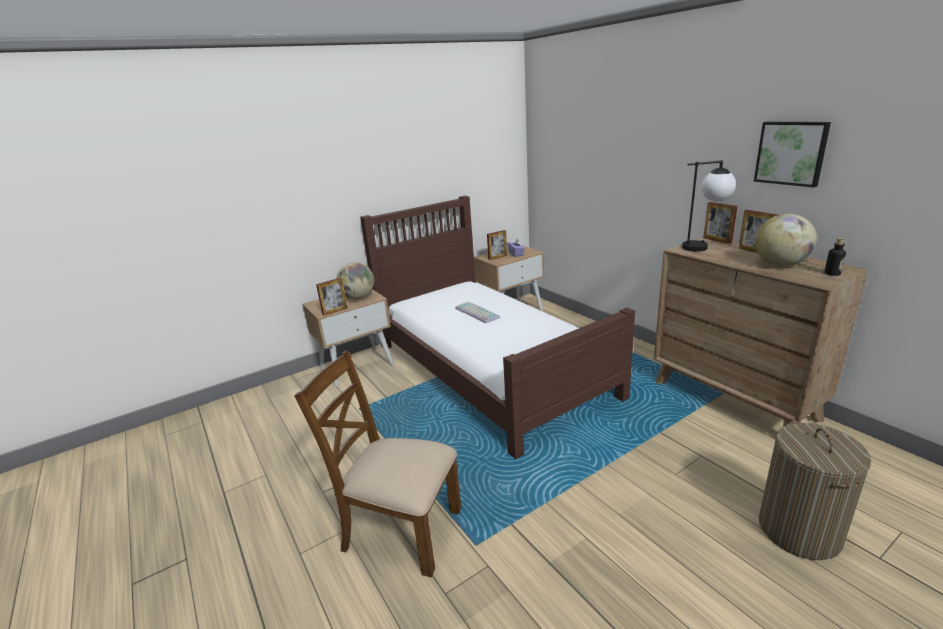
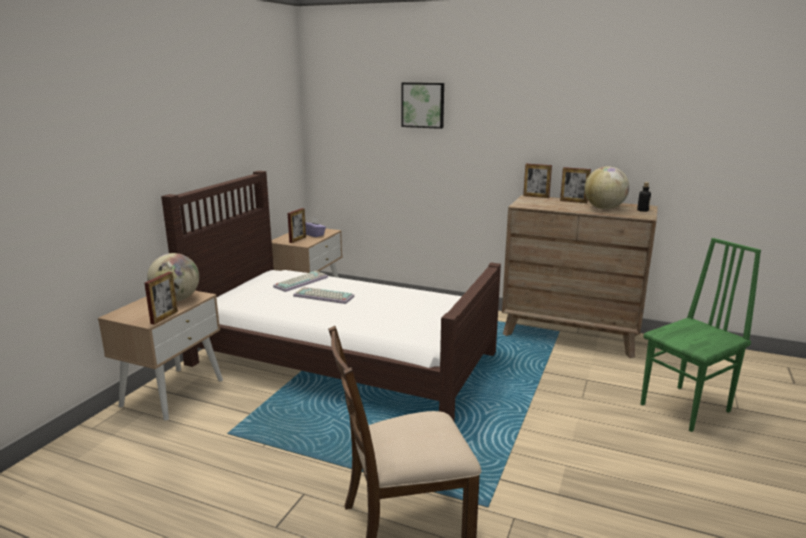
camera: 35 degrees left, 5 degrees down
table lamp [682,160,736,251] -> none
picture [754,122,831,187] -> picture moved to [401,82,444,129]
laundry basket [759,421,871,560] -> green chair [641,238,761,432]
none -> keyboard [273,271,328,292]

